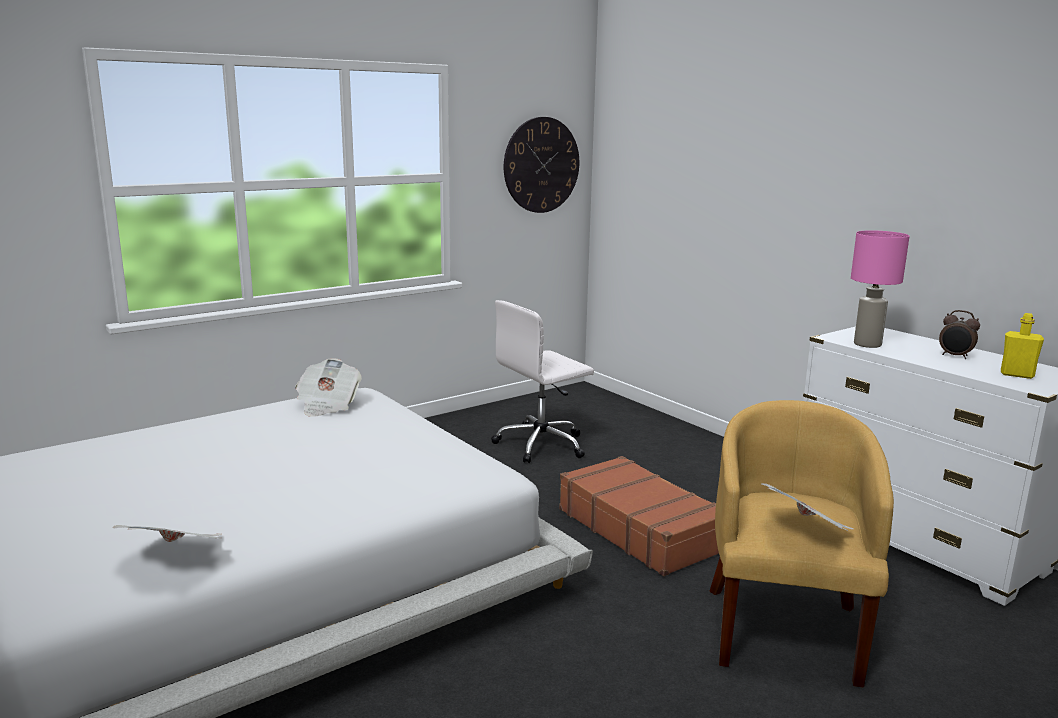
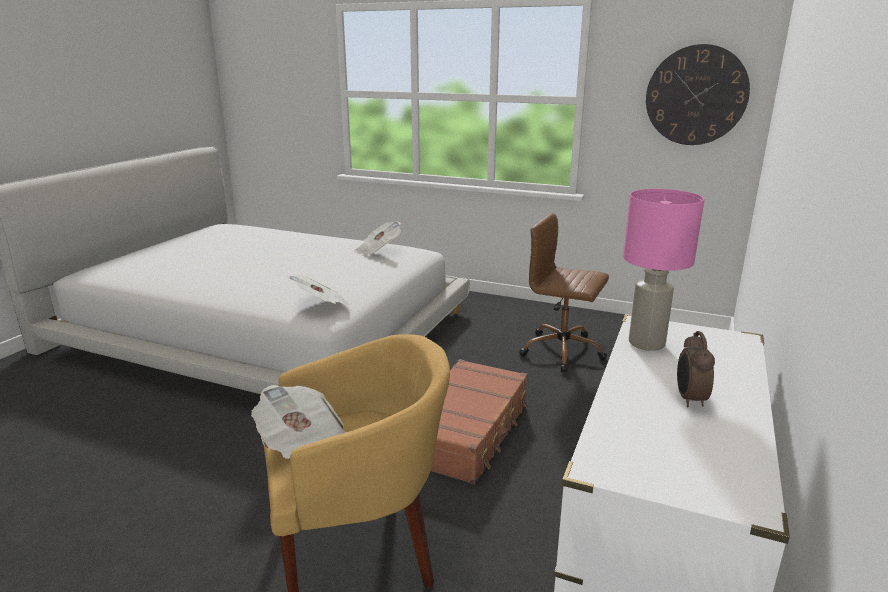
camera: 60 degrees right, 5 degrees up
newspaper [112,525,222,542] -> newspaper moved to [287,275,352,305]
white office chair [491,300,594,463] -> brown office chair [519,213,609,373]
yellow bottle [1001,313,1044,379] -> none

